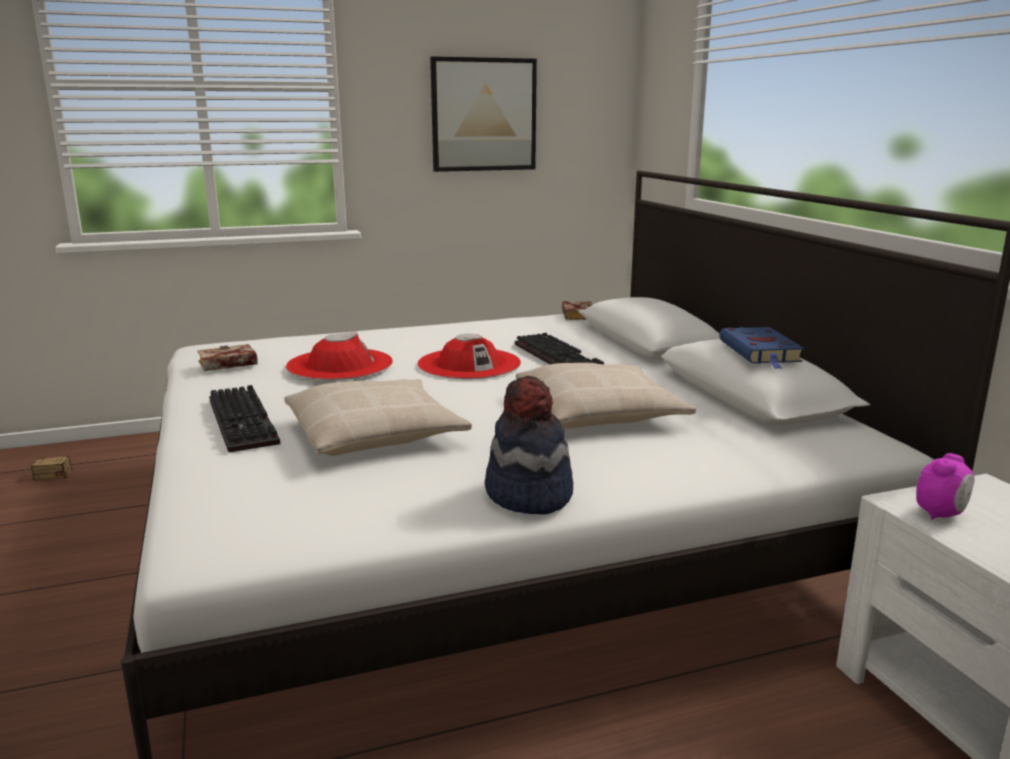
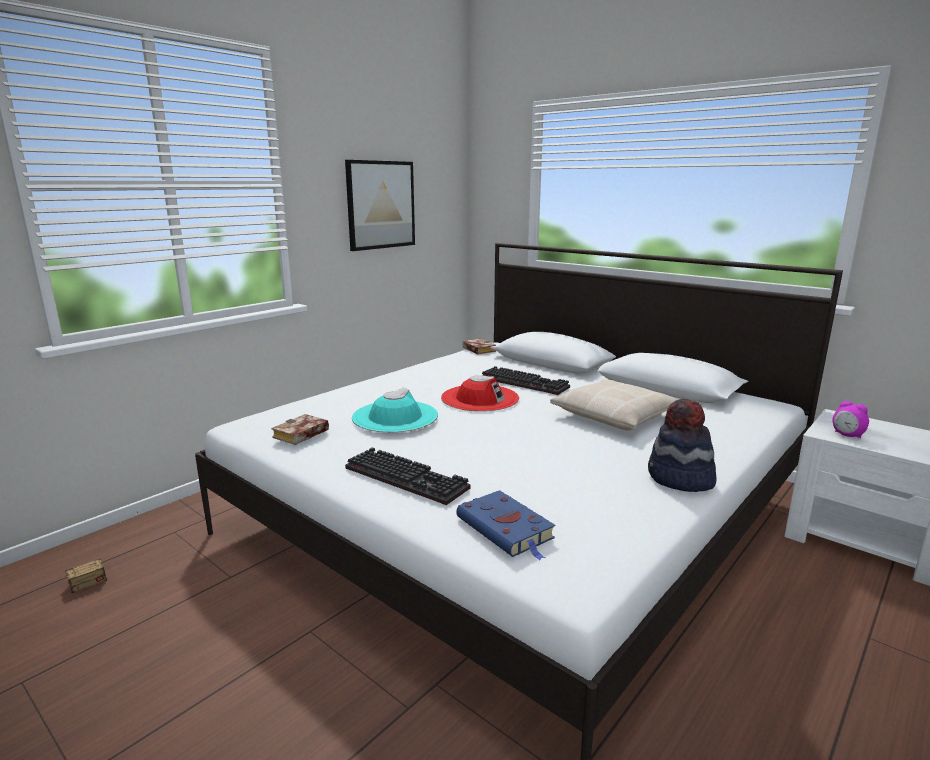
camera: 30 degrees left, 0 degrees up
beige pillow [284,379,472,456] -> none
red hat [286,331,393,380] -> turquoise hat [352,388,438,433]
blue book [719,327,804,369] -> blue book moved to [456,490,555,560]
alarm clock [916,453,974,520] -> alarm clock turned 120 degrees clockwise [832,401,869,438]

